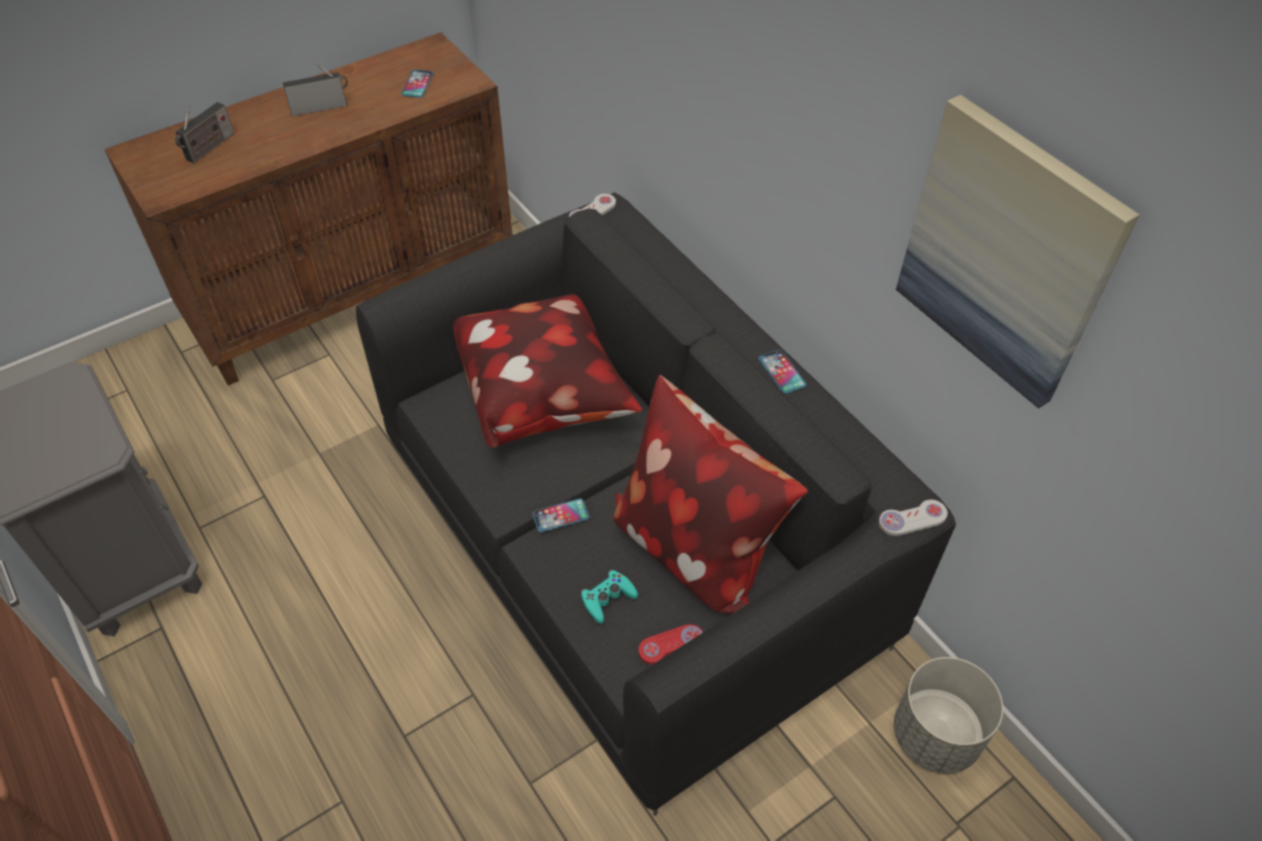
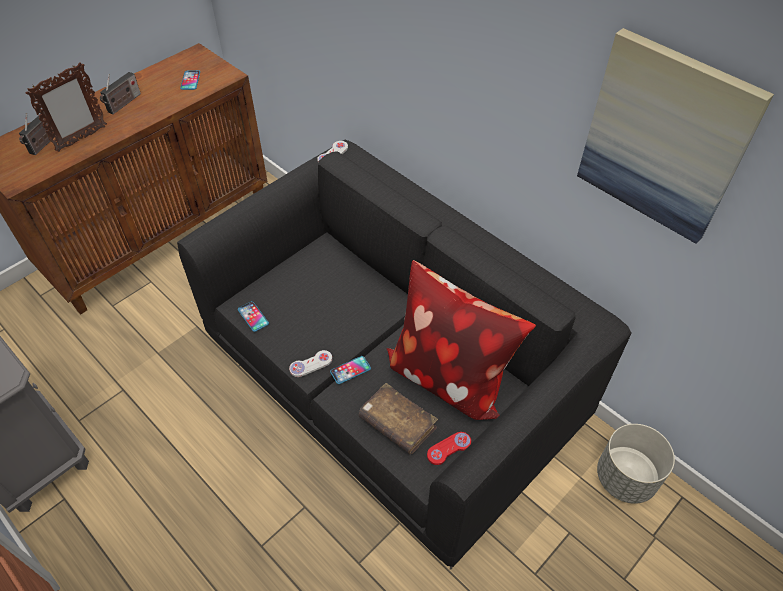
camera: 10 degrees left, 0 degrees up
radio [283,62,348,116] -> radio turned 150 degrees clockwise [100,72,141,114]
pillow [453,294,642,447] -> none
turquoise game controller [581,570,638,624] -> brown book [359,383,438,454]
phone [759,350,806,394] -> phone moved to [238,301,269,332]
white game controller [879,500,948,536] -> white game controller moved to [289,350,332,377]
none -> picture frame [26,62,107,152]

